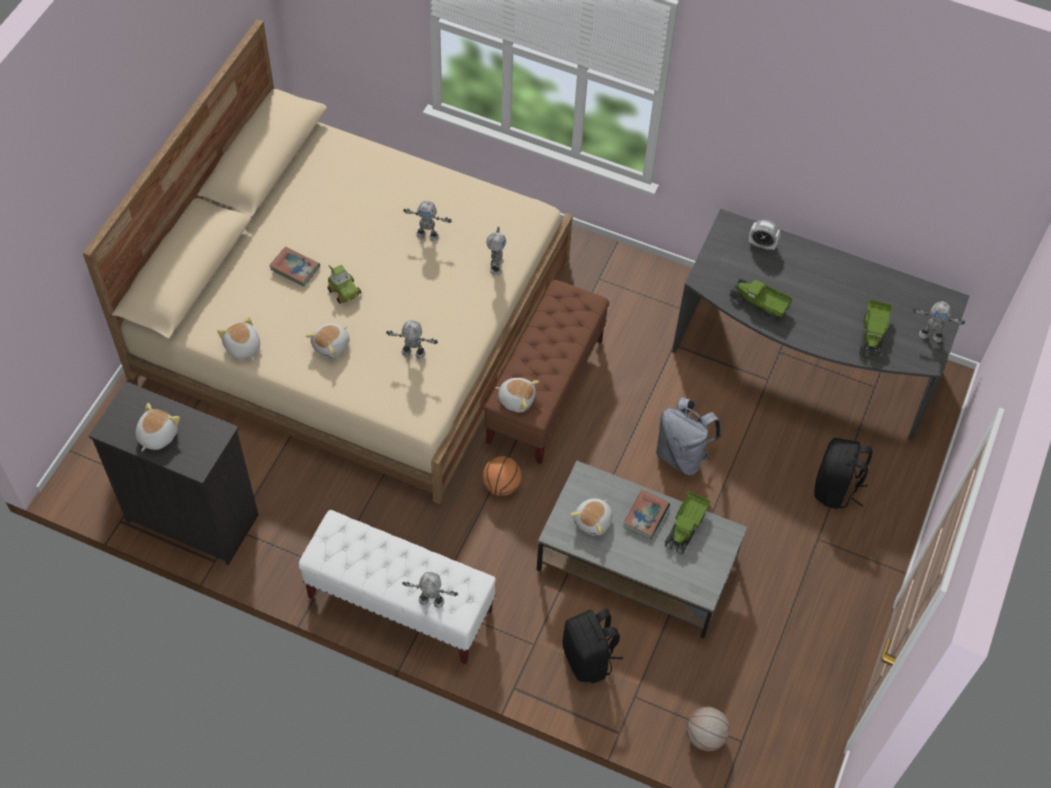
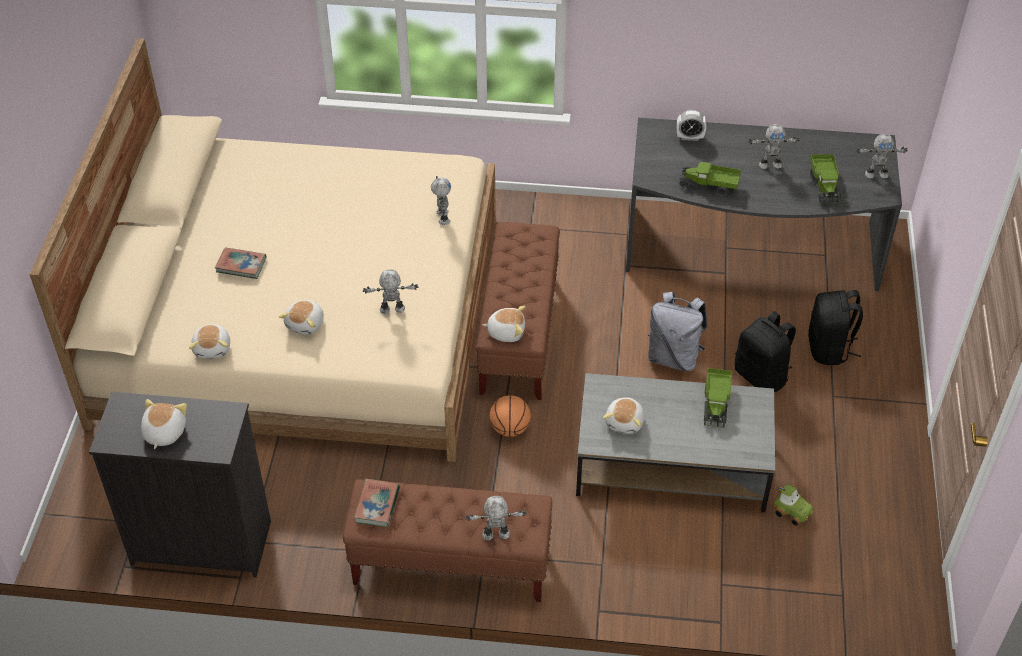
camera: 15 degrees left, 10 degrees down
plush toy [217,316,260,360] -> plush toy turned 135 degrees counterclockwise [189,324,230,359]
white bench [299,510,496,664] -> brown bench [343,479,552,602]
toy car [328,265,361,304] -> toy car moved to [774,484,813,526]
toy robot [403,201,452,242] -> toy robot moved to [749,124,800,169]
black backpack [563,608,623,683] -> black backpack moved to [735,311,796,392]
book [623,490,670,539] -> book moved to [354,479,400,527]
basketball [686,707,730,751] -> none

